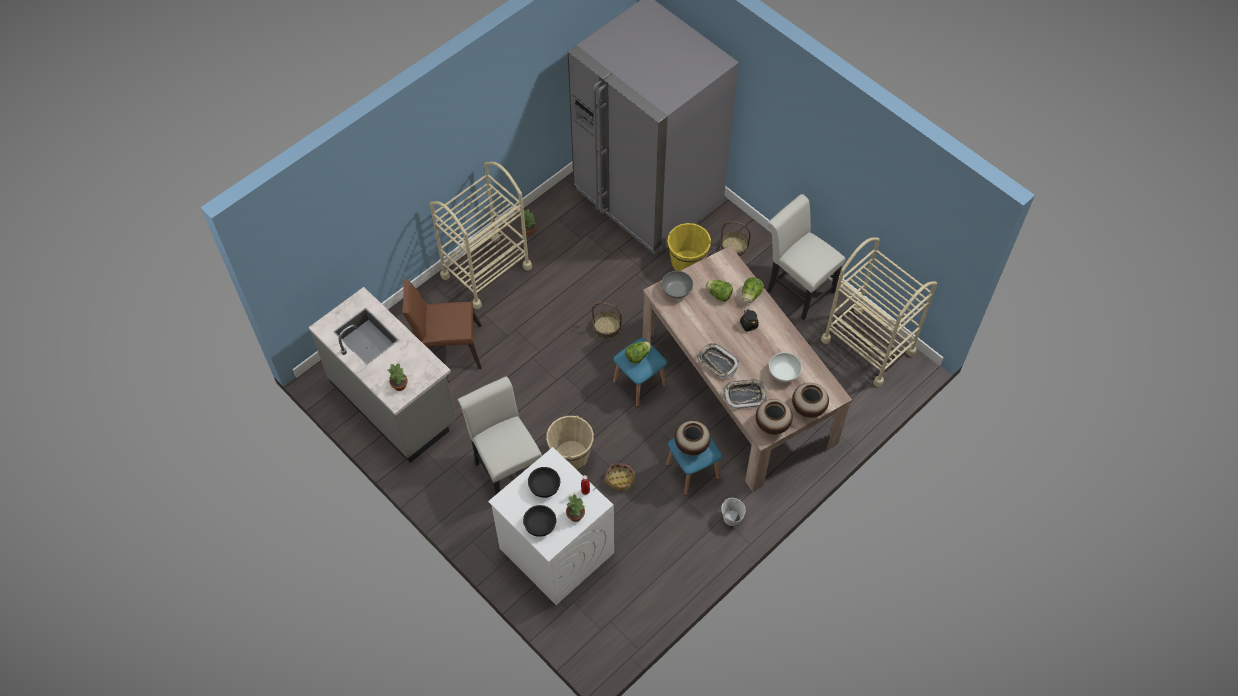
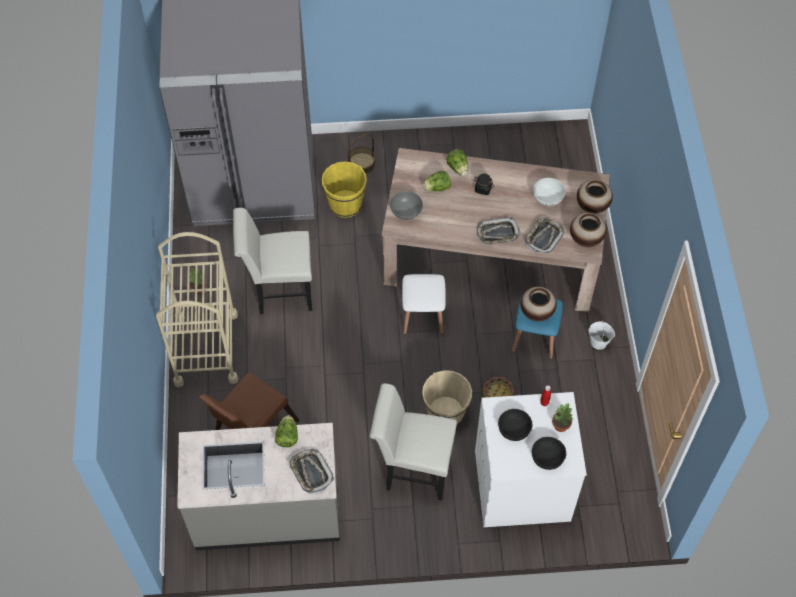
camera: 50 degrees left, 0 degrees up
potted plant [388,363,408,391] -> tray [288,448,334,494]
basket [592,303,622,339] -> none
blue stool [613,338,667,407] -> white stool [402,274,446,334]
lettuce [625,341,651,364] -> lettuce moved to [275,415,298,447]
white chair [767,194,845,320] -> white chair moved to [233,208,312,314]
beige cart [821,237,937,387] -> none

